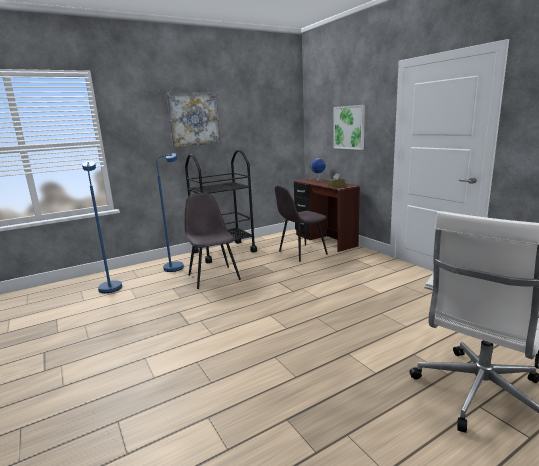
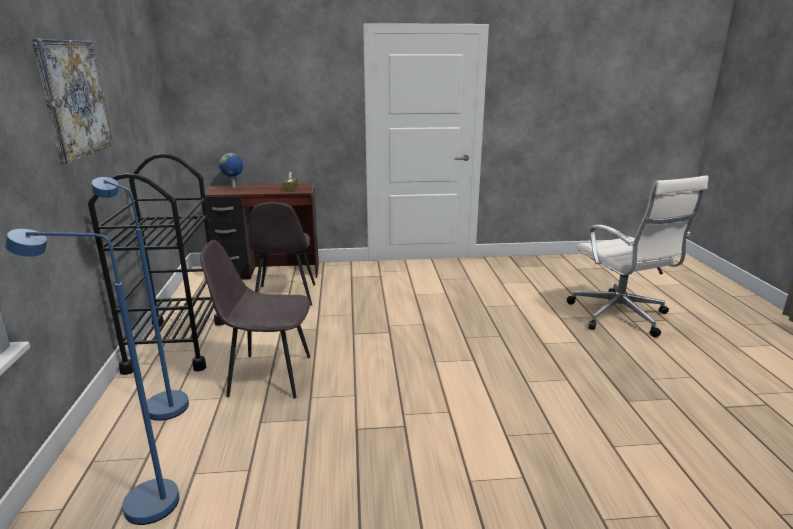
camera: 65 degrees left, 5 degrees up
picture [334,105,365,150] -> none

